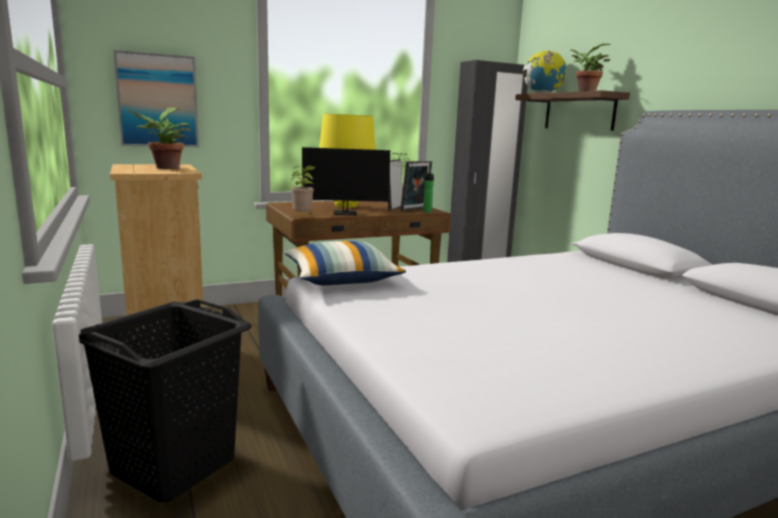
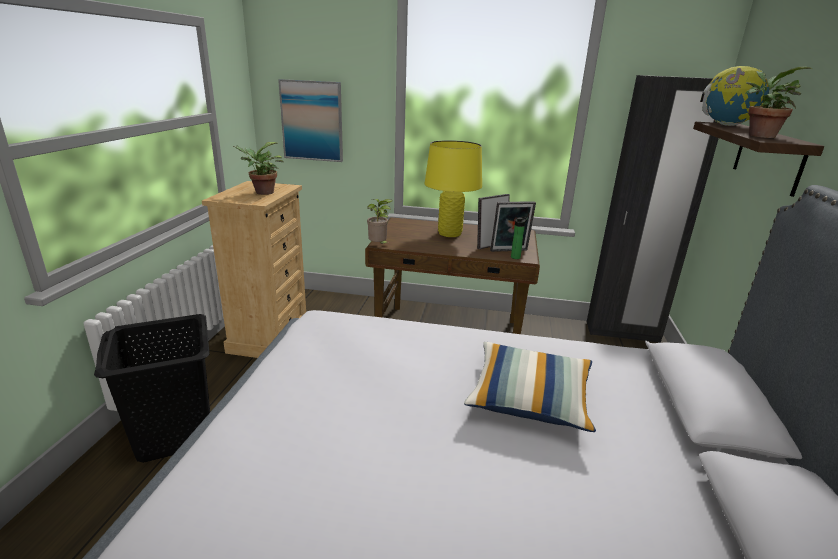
camera: 35 degrees right, 10 degrees up
pillow [284,241,406,285] -> pillow moved to [464,342,596,432]
monitor [302,147,413,216] -> none

